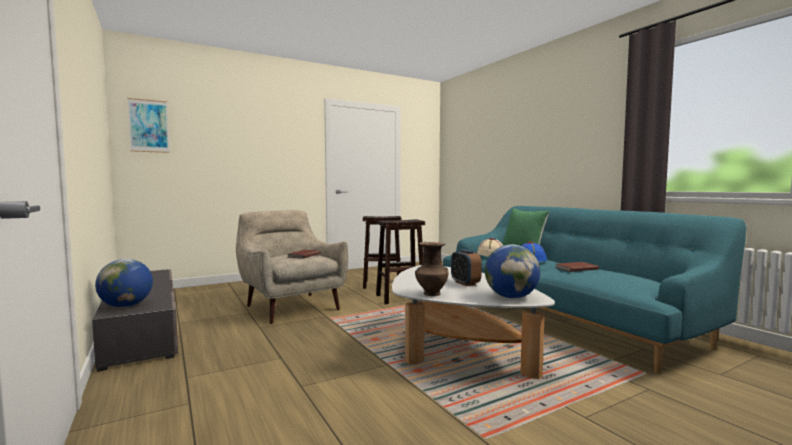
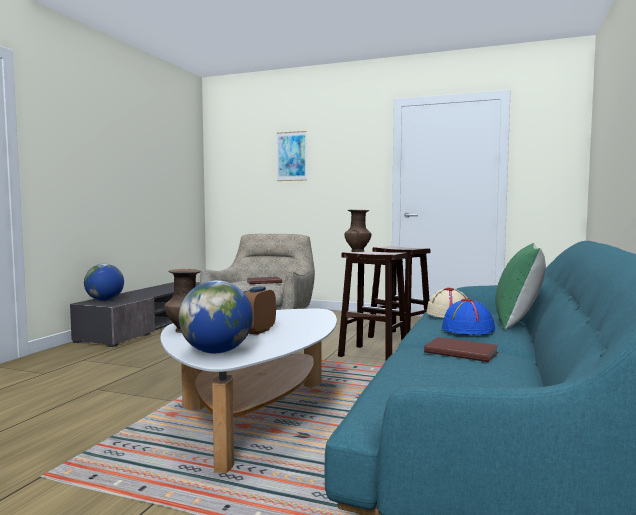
camera: 50 degrees right, 0 degrees up
picture [127,98,170,153] -> picture moved to [277,131,307,181]
none -> brown vase [344,210,371,252]

